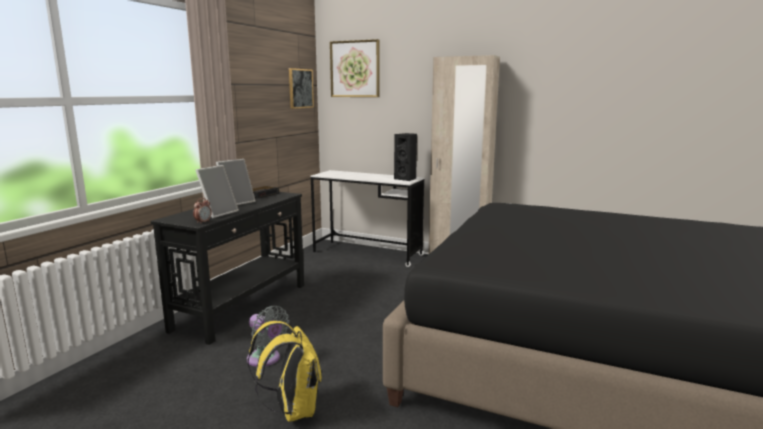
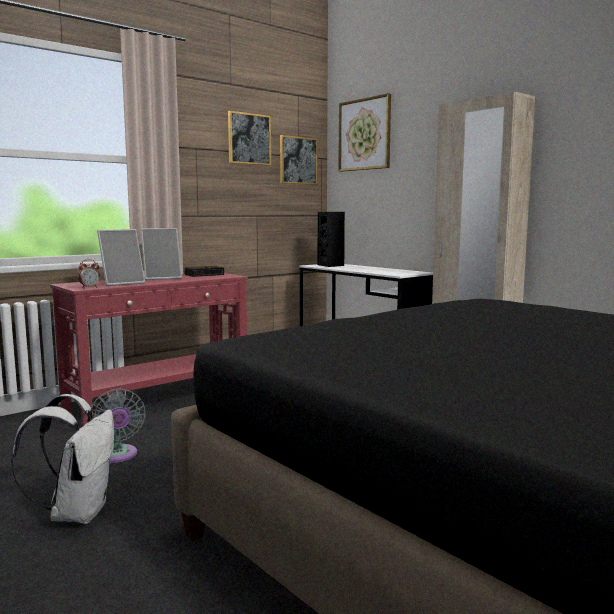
camera: 25 degrees right, 5 degrees down
black console table [151,192,304,345] -> red console table [50,273,248,427]
yellow backpack [248,321,321,422] -> white backpack [11,394,114,524]
black speaker [394,133,417,181] -> black speaker moved to [317,212,345,267]
none -> picture [228,111,271,166]

